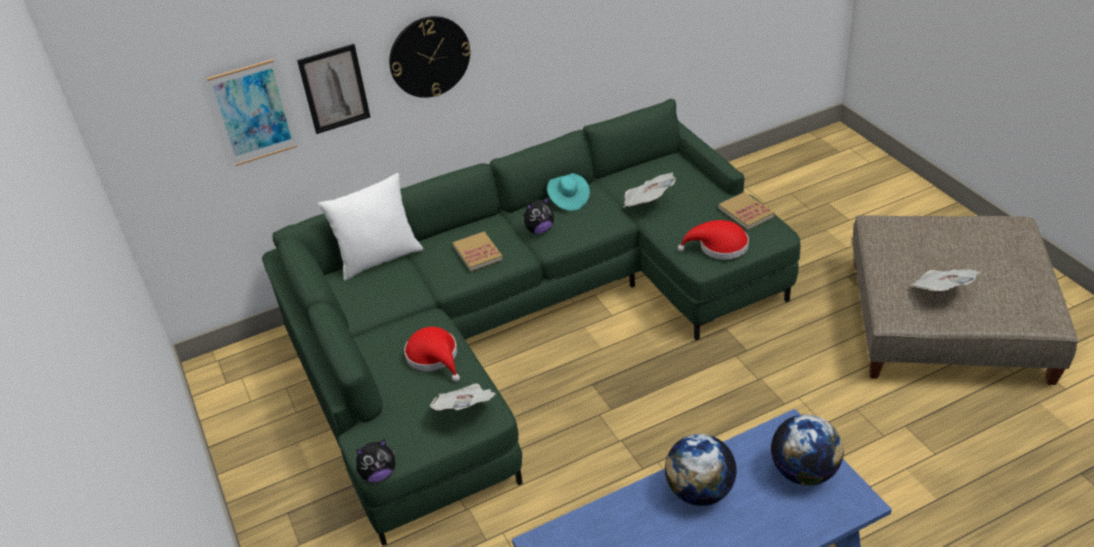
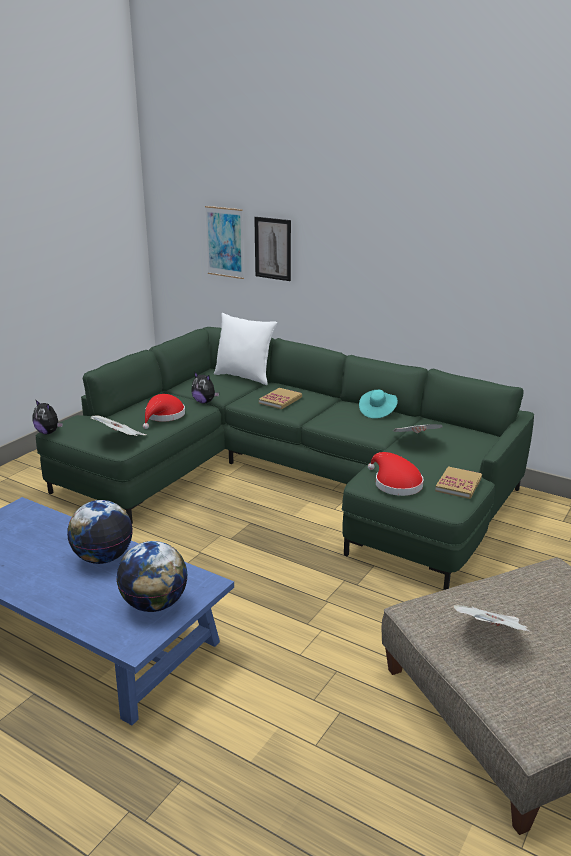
camera: 55 degrees right, 15 degrees down
wall clock [389,16,471,98] -> none
plush toy [524,197,554,234] -> plush toy moved to [191,372,219,404]

